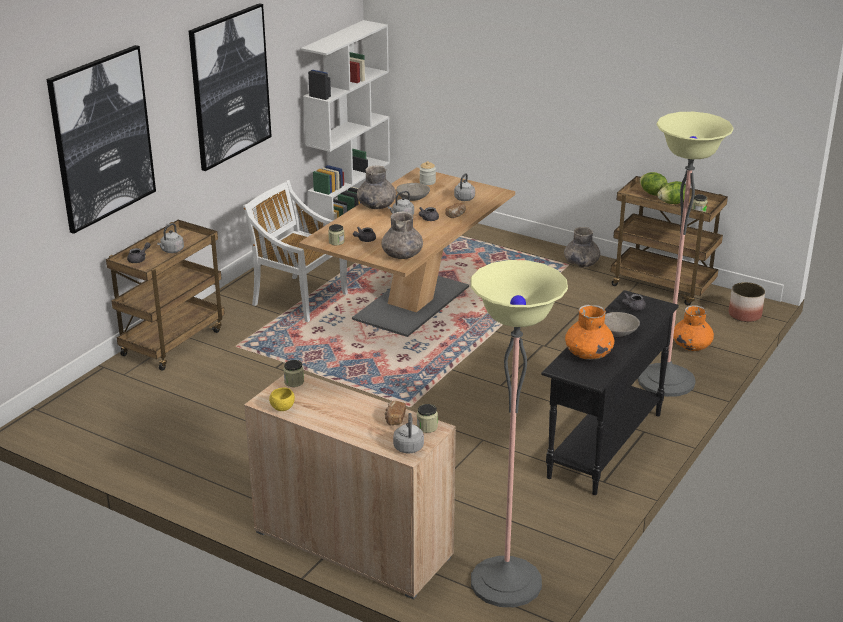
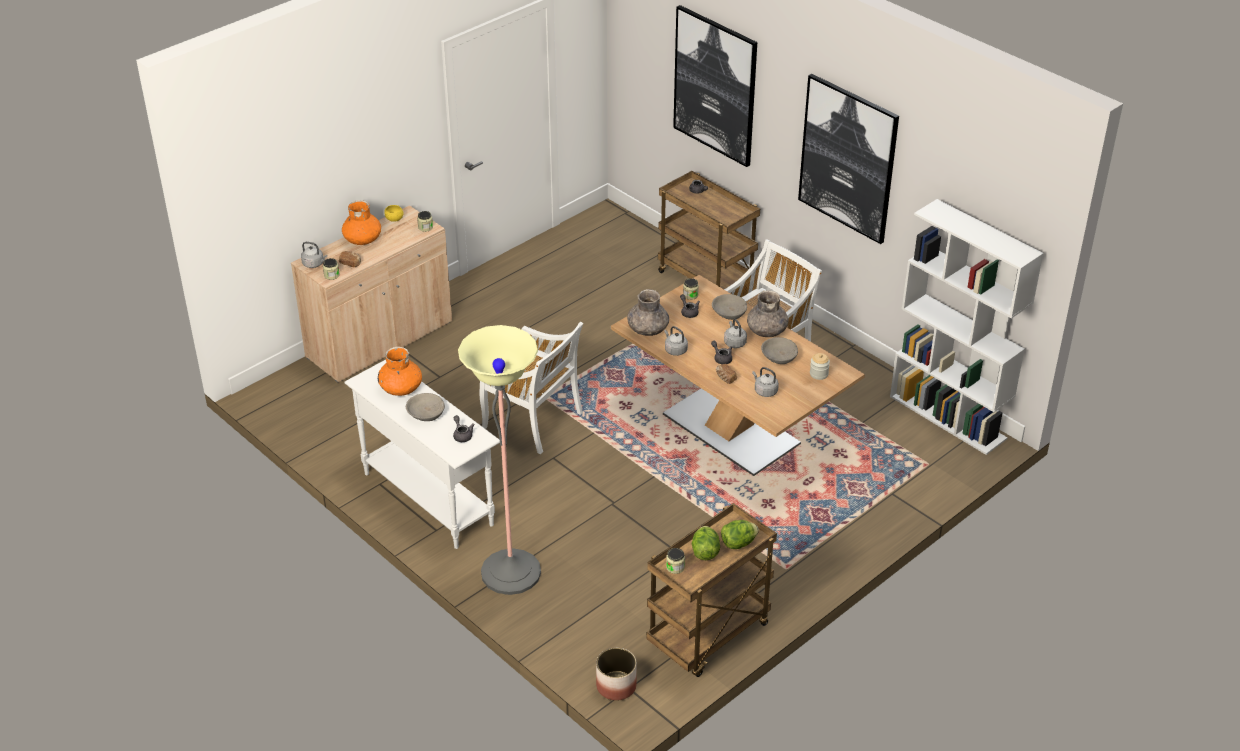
camera: 105 degrees right, 10 degrees up
grey kettle [157,223,184,253] -> grey kettle moved to [664,326,688,356]
floor lamp [471,260,568,607] -> none
black console table [541,290,679,495] -> white console table [344,360,500,549]
grey vase [564,227,601,267] -> none
orange vase [673,305,714,351] -> orange vase moved to [342,200,381,245]
none -> white chair [480,322,583,454]
none -> grey bowl [712,294,747,320]

